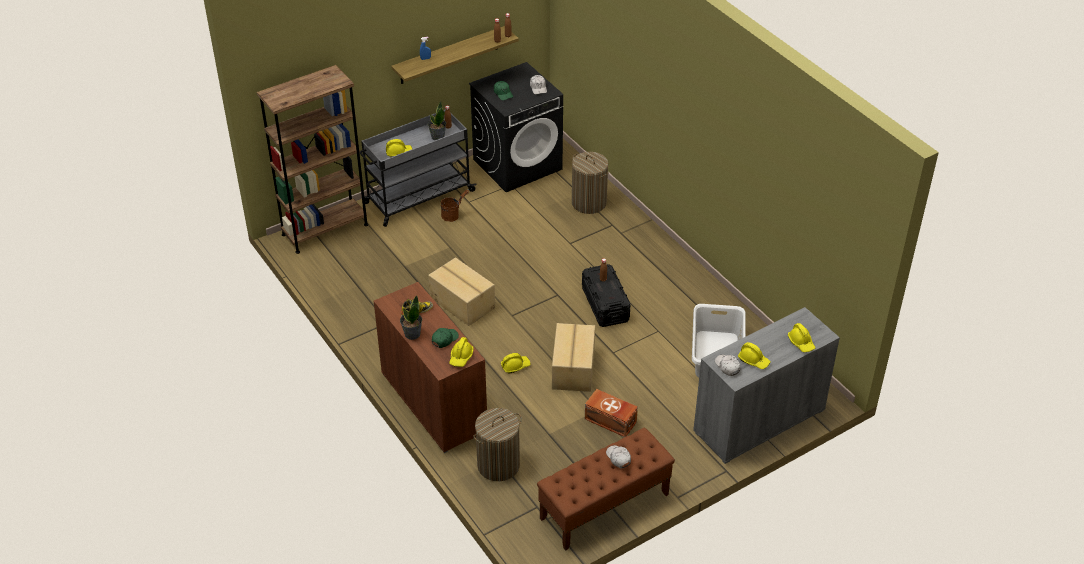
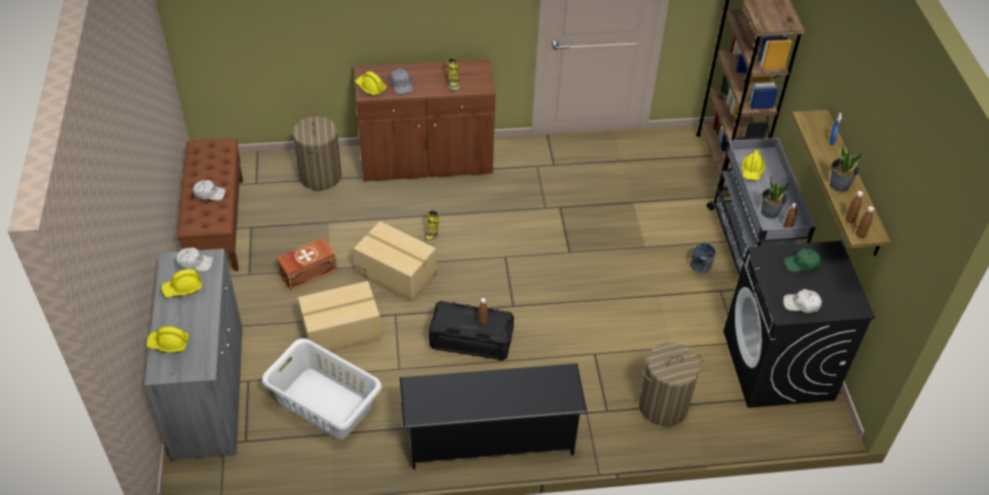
camera: 115 degrees right, 5 degrees up
potted plant [400,295,422,340] -> potted plant moved to [830,143,863,192]
cardboard box [428,258,495,326] -> cardboard box moved to [297,281,382,356]
green cap [432,328,459,348] -> grey cap [390,69,413,95]
brown bucket [441,189,469,222] -> grey bucket [690,243,716,274]
yellow hard hat [501,353,530,373] -> boot [424,210,439,244]
none -> black shoe rack [400,363,587,469]

